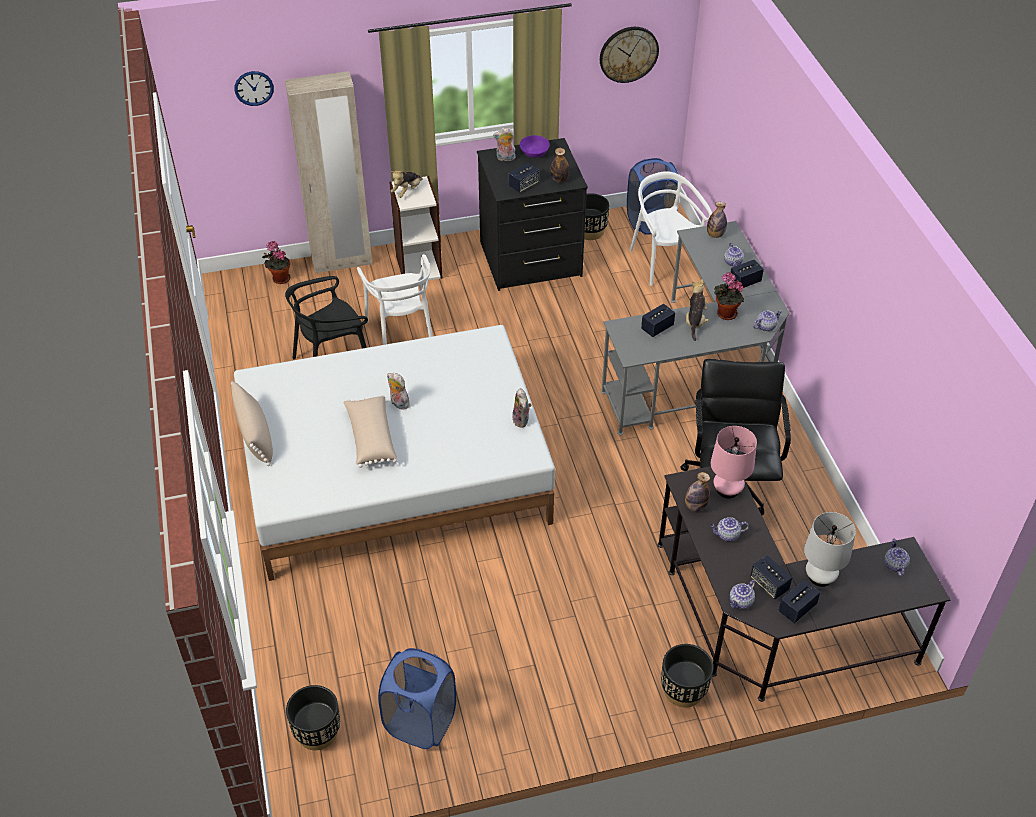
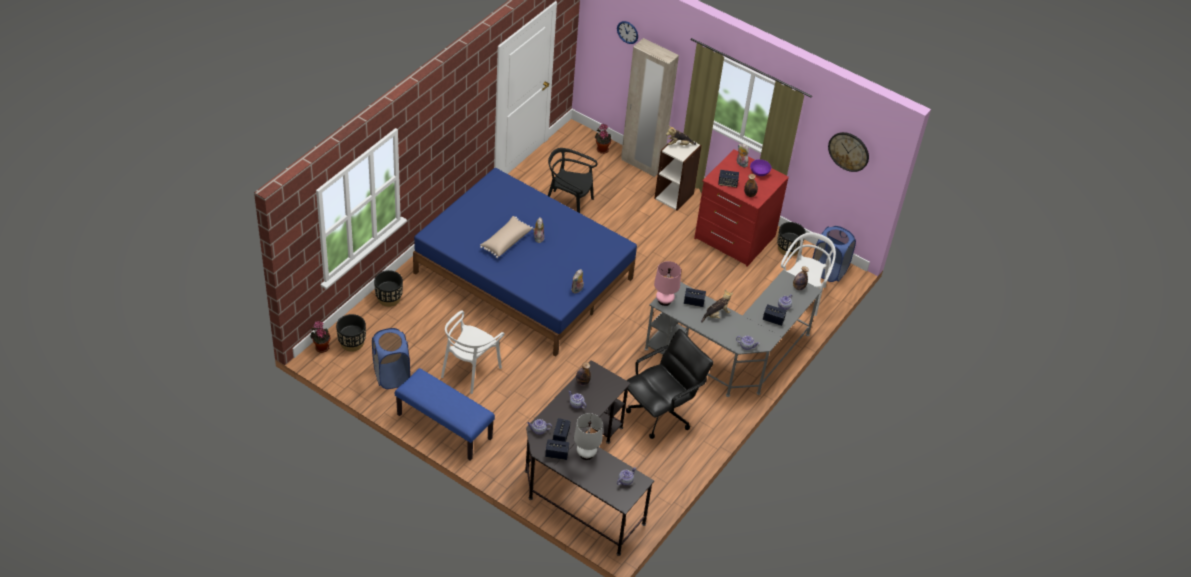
camera: 45 degrees right, 0 degrees up
beige pillow [231,381,273,466] -> none
white bed [234,325,555,581] -> blue bed [413,168,637,357]
white chair [357,254,433,345] -> white chair moved to [441,311,505,394]
black dresser [477,138,588,291] -> red dresser [694,149,789,267]
black planter [661,644,713,707] -> black planter moved to [374,270,403,307]
pink table lamp [711,426,757,499] -> pink table lamp moved to [654,261,681,306]
potted plant [714,272,744,320] -> potted plant moved to [310,321,330,353]
none -> blue bench [395,368,495,461]

